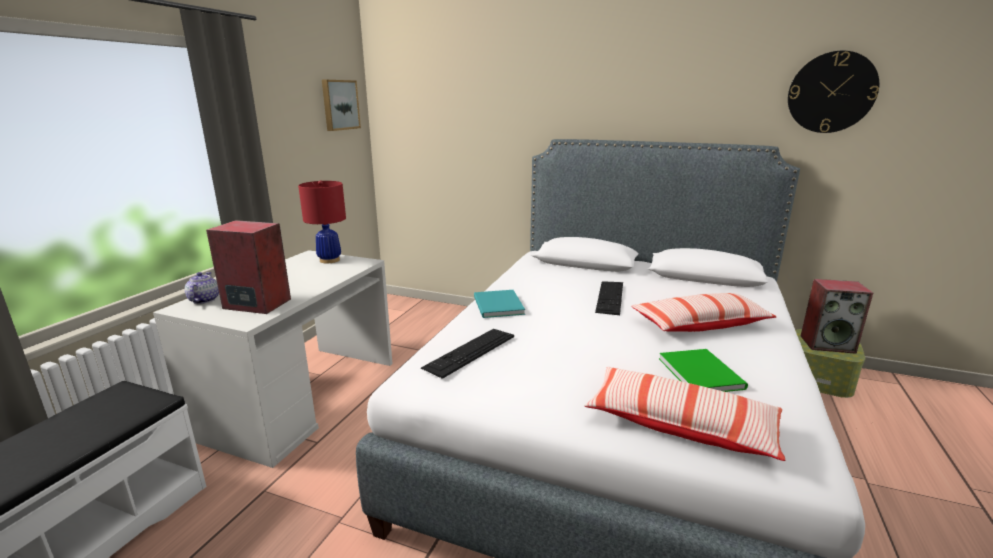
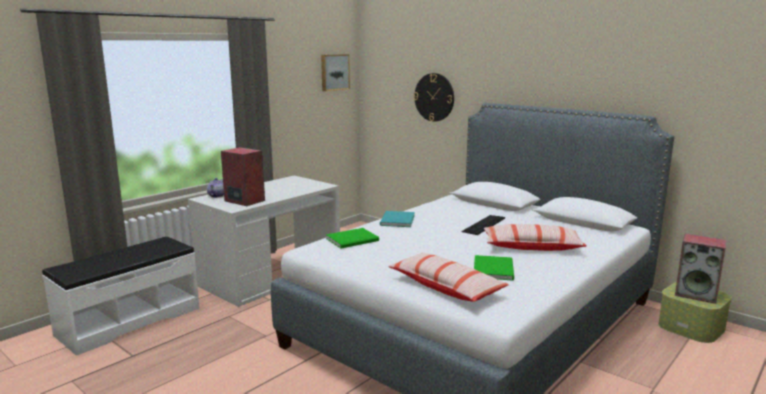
camera: 20 degrees right, 5 degrees down
red table lamp [298,180,346,263] -> none
keyboard [421,329,514,379] -> green book [326,228,379,249]
wall clock [788,51,879,133] -> wall clock moved to [414,73,454,122]

